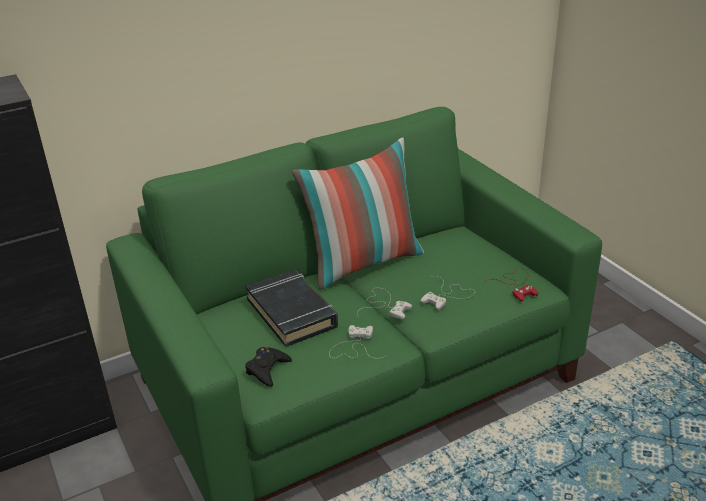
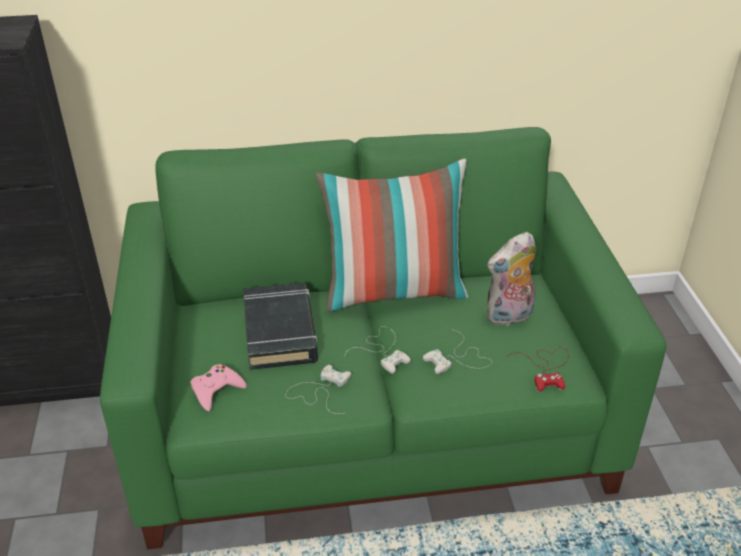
camera: 20 degrees right, 5 degrees up
black game controller [245,347,292,387] -> pink game controller [191,364,246,411]
none -> plush toy [486,232,538,326]

